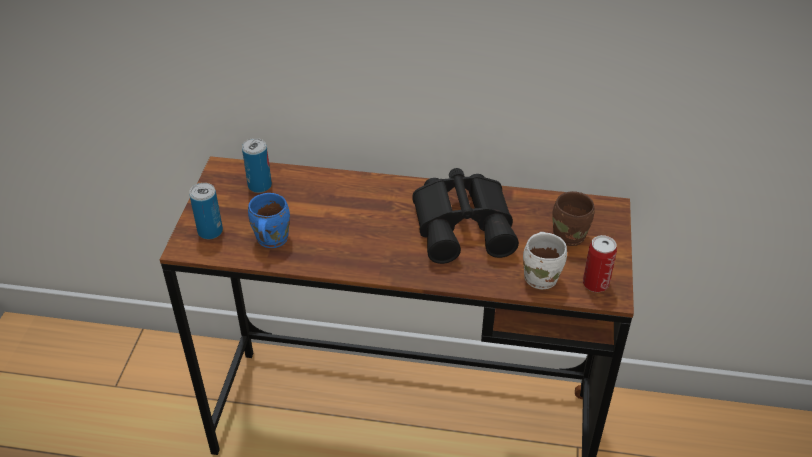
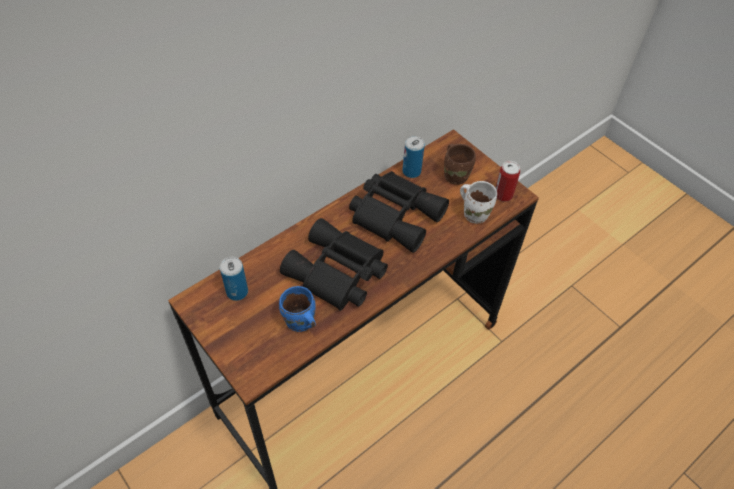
camera: 50 degrees left, 10 degrees up
can [189,183,223,239] -> can moved to [402,136,425,178]
none -> black binoculars [280,218,388,311]

